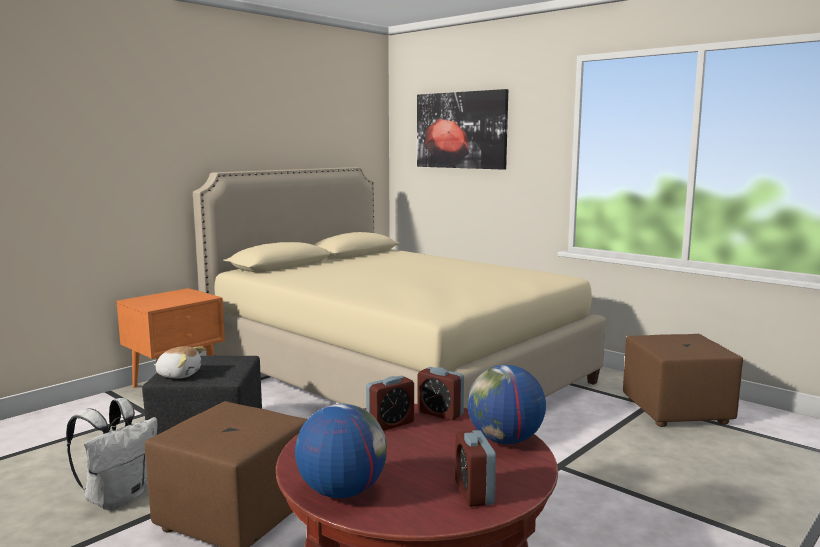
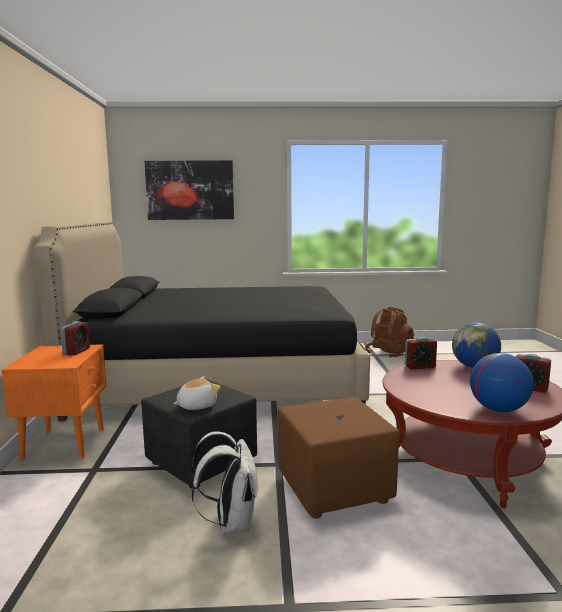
camera: 45 degrees left, 0 degrees up
beige bed [193,167,606,408] -> black bed [35,221,370,421]
alarm clock [366,376,414,431] -> alarm clock moved to [60,321,90,355]
brown ottoman [623,334,743,427] -> brown backpack [365,307,414,358]

